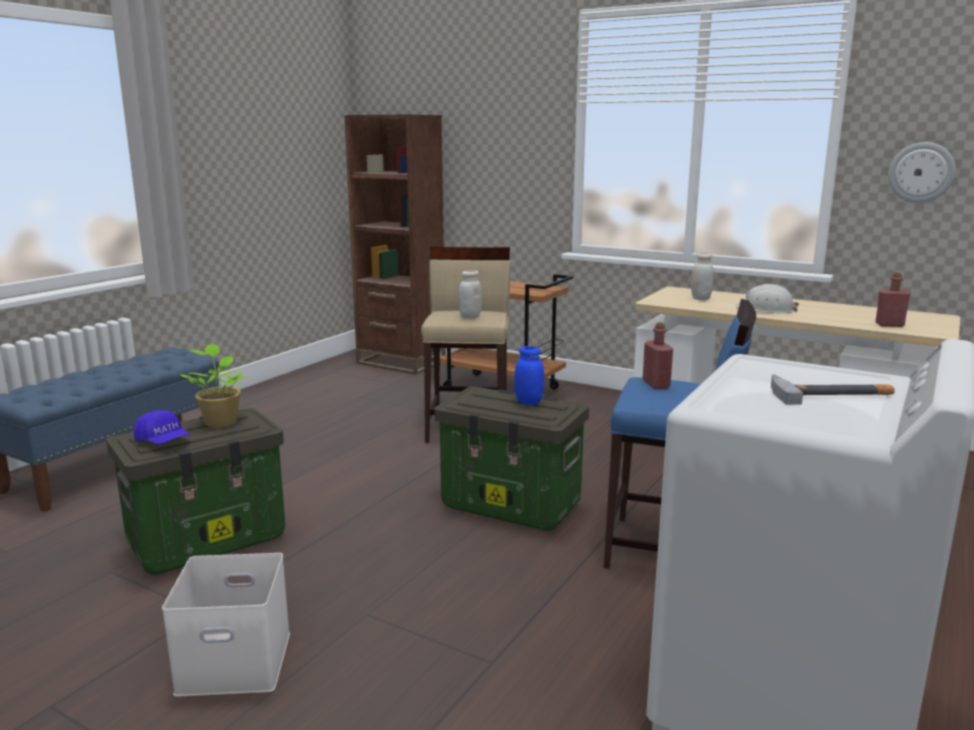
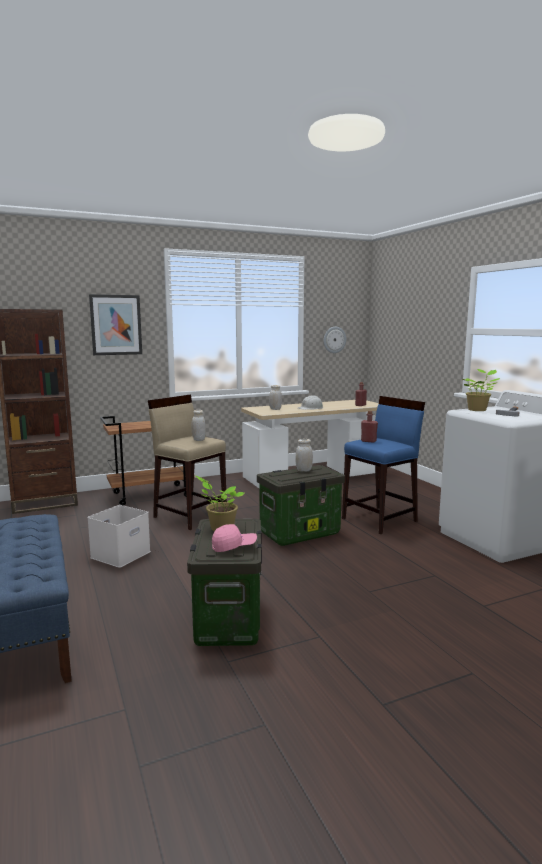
camera: 55 degrees left, 5 degrees down
blue cap [134,410,190,444] -> pink cap [212,524,257,552]
white storage box [162,553,290,697] -> white storage box moved to [87,505,151,568]
blue jar [514,346,544,405] -> white jar [296,439,313,472]
none -> picture [89,294,142,355]
none -> potted plant [463,369,500,411]

